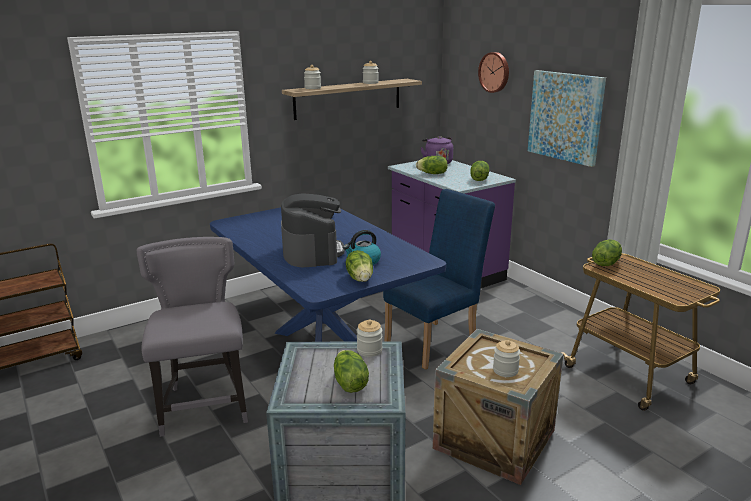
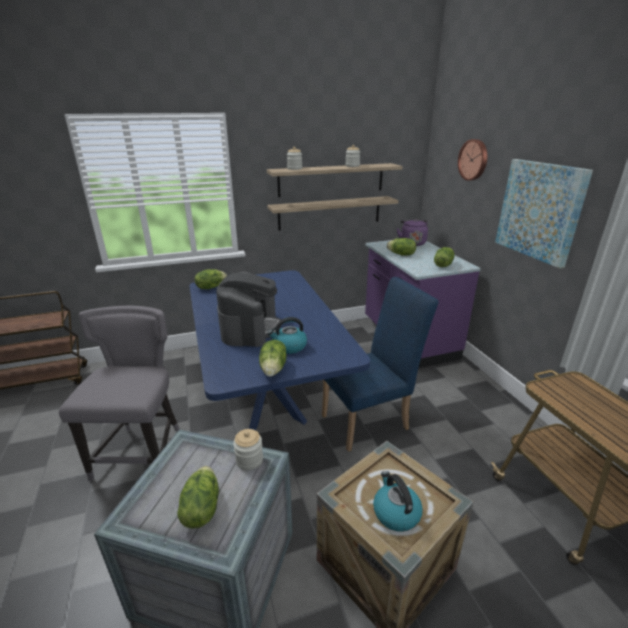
camera: 15 degrees right, 5 degrees up
jar [493,340,520,377] -> kettle [373,471,423,532]
lettuce [592,239,622,266] -> lettuce moved to [195,269,227,289]
none -> shelf [267,196,399,231]

